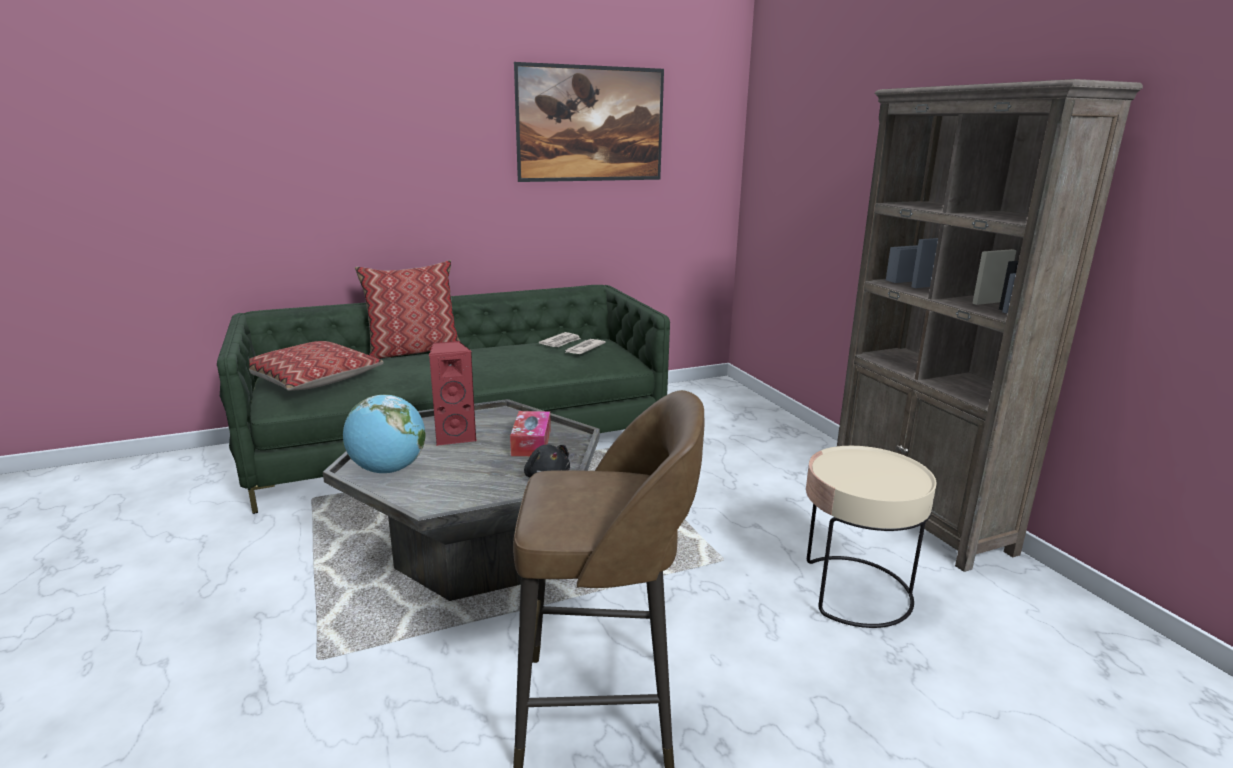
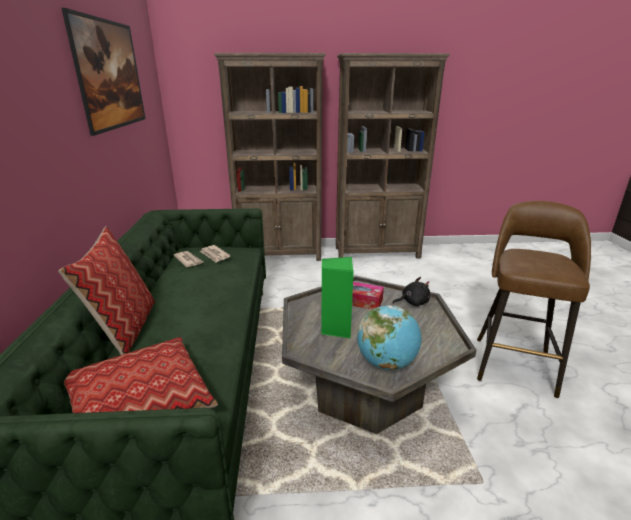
camera: 70 degrees left, 5 degrees up
red speaker [429,341,477,446] -> green speaker [321,257,354,338]
beige side table [806,446,937,628] -> none
none -> brown bookcase [214,53,326,261]

